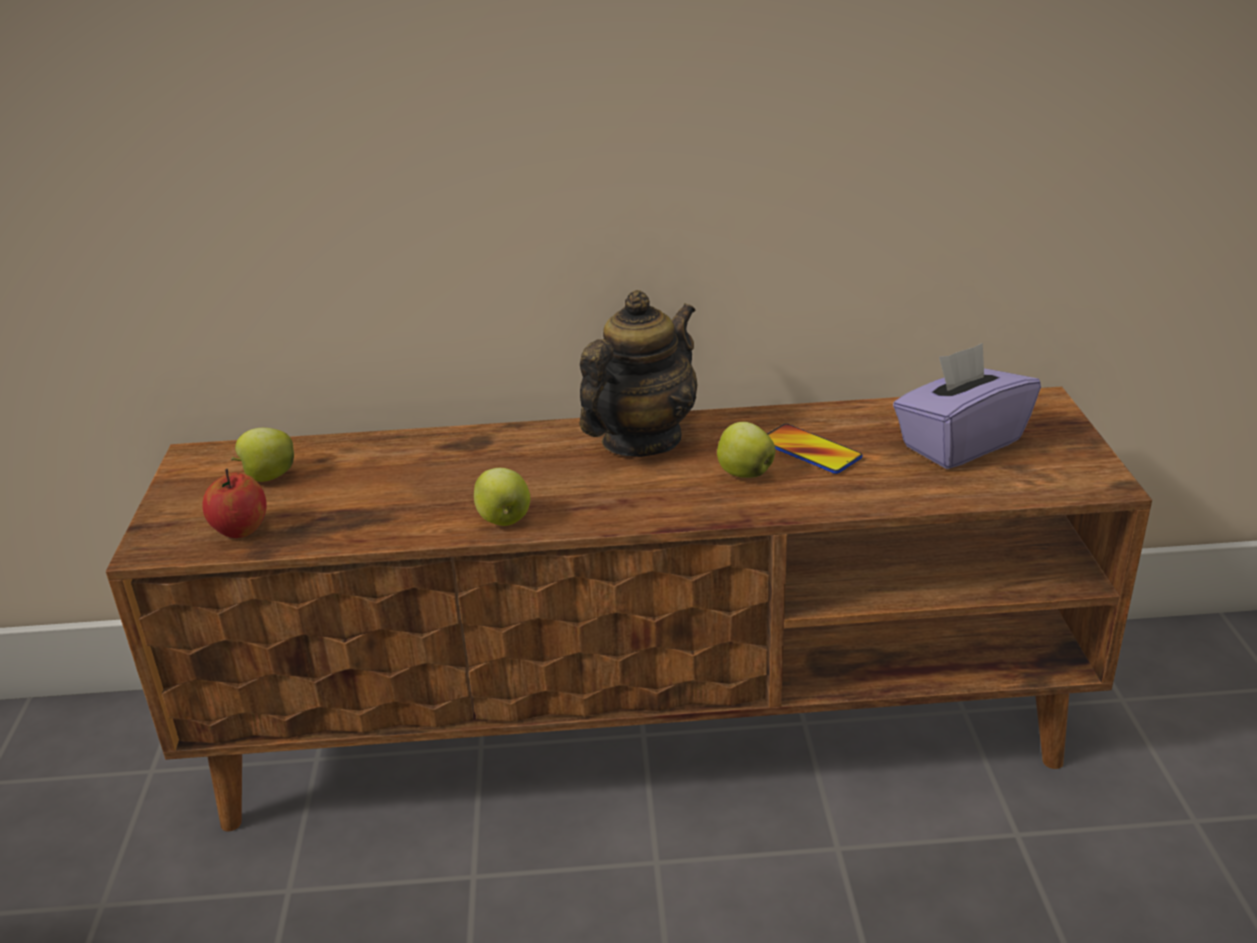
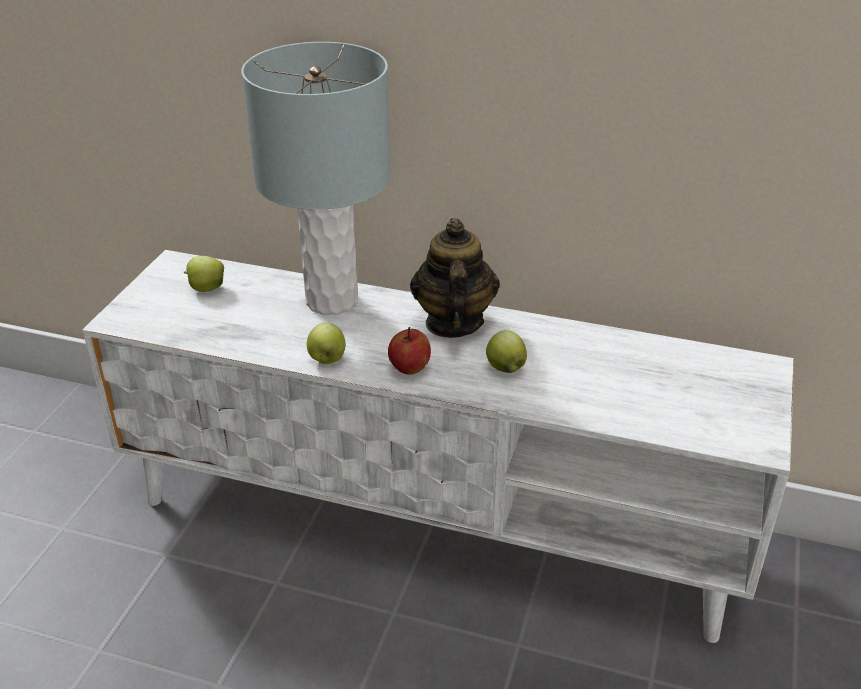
camera: 20 degrees right, 5 degrees up
brown tv stand [106,386,1152,831] -> white tv stand [82,250,794,643]
apple [202,469,267,538] -> apple moved to [388,327,431,375]
teapot [579,290,697,457] -> teapot turned 60 degrees counterclockwise [410,218,500,338]
phone [767,424,863,474] -> none
purple tissue box [893,343,1041,469] -> none
none -> grey table lamp [241,42,391,315]

